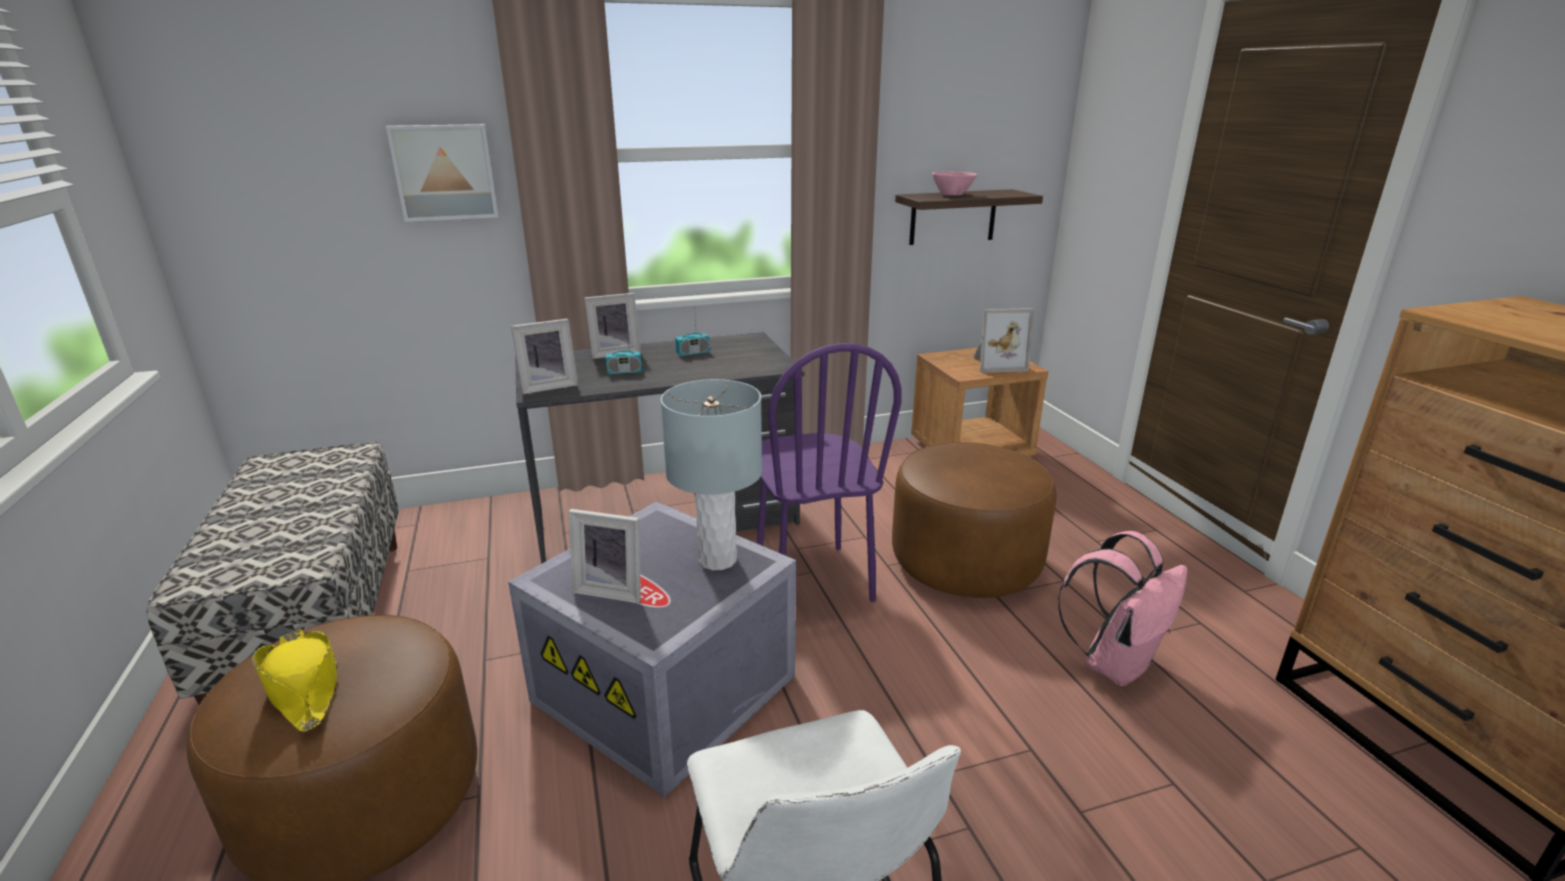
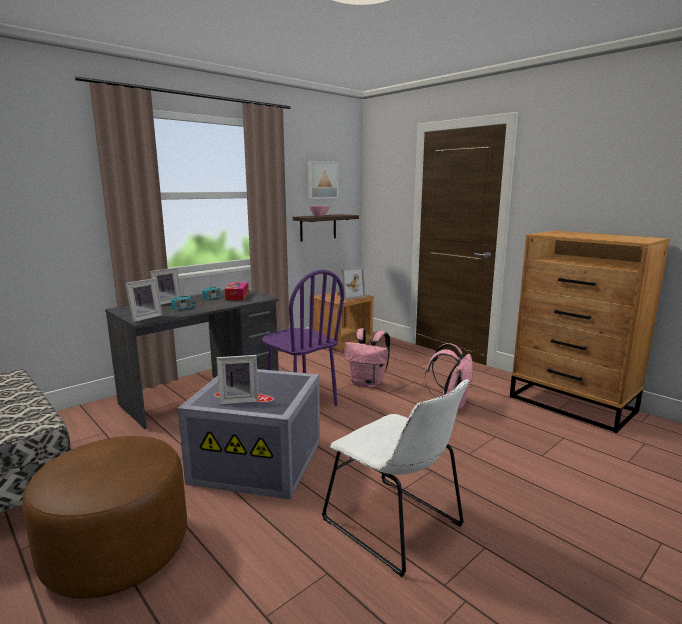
camera: 25 degrees left, 10 degrees down
yellow hat [252,628,338,732] -> none
picture [386,124,498,222] -> picture moved to [308,161,338,199]
grey table lamp [661,379,762,570] -> none
brown ottoman [892,442,1057,598] -> pink backpack [344,328,390,388]
none -> tissue box [224,282,249,301]

